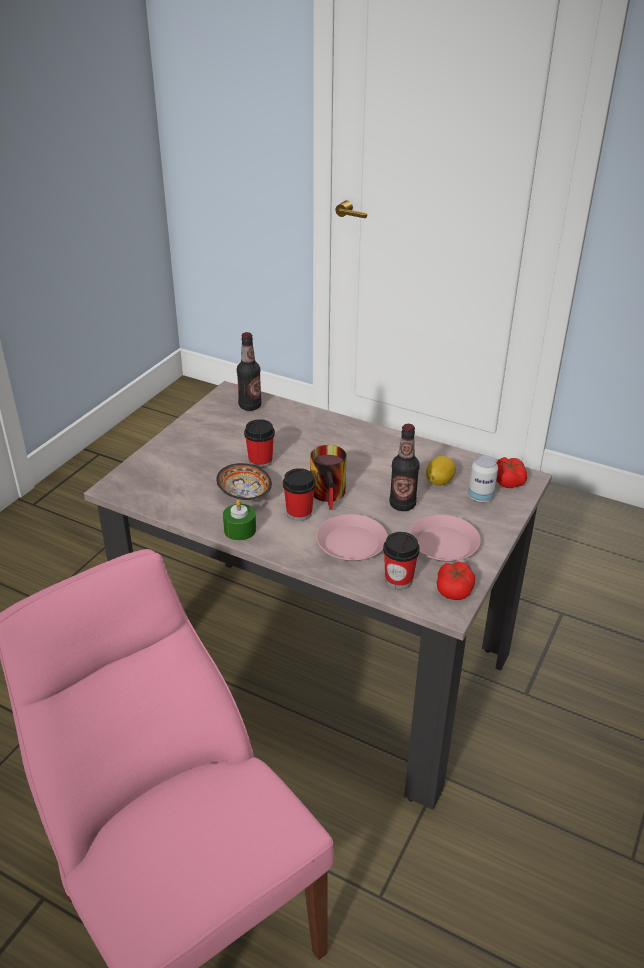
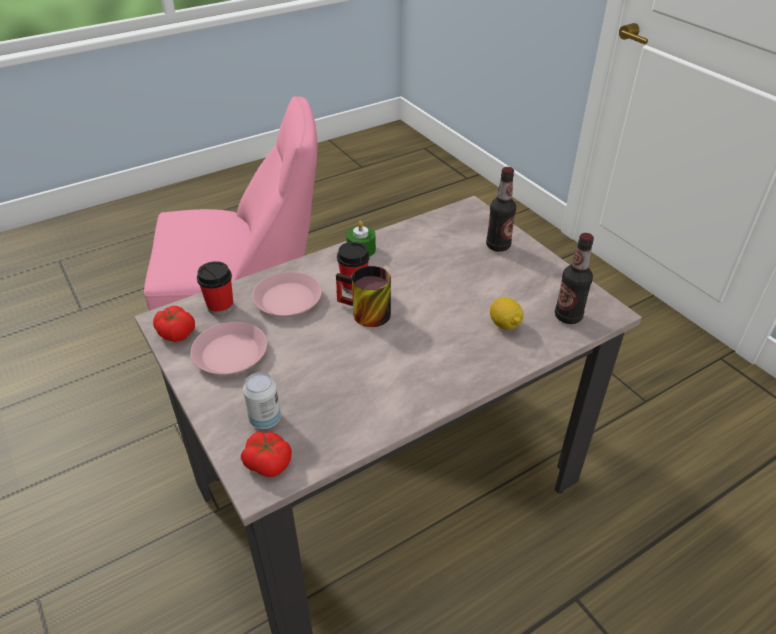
camera: 120 degrees right, 5 degrees up
bowl [216,463,272,501] -> none
cup [244,419,275,469] -> none
bottle [389,424,420,511] -> bottle moved to [486,167,516,252]
lemon [426,456,456,486] -> lemon moved to [490,297,523,330]

